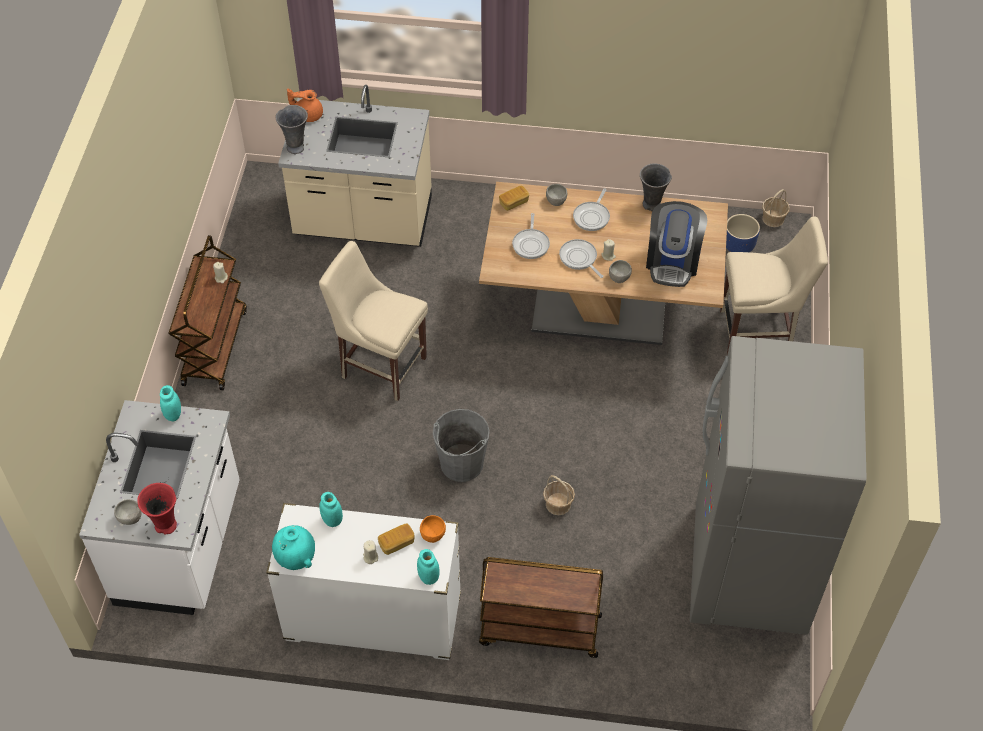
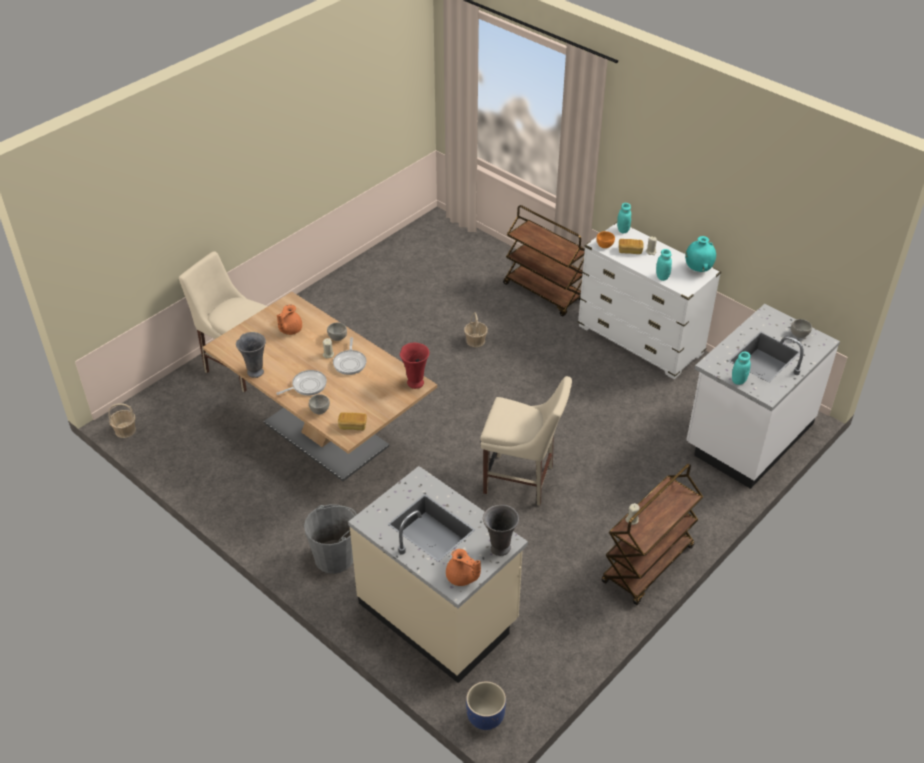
camera: 145 degrees left, 10 degrees down
red vase [137,483,177,535] -> red vase moved to [400,343,429,389]
beige chair [319,241,428,401] -> beige chair turned 45 degrees counterclockwise [480,376,572,506]
grey bucket [433,409,490,482] -> grey bucket moved to [304,504,357,574]
frying pan [512,213,550,259] -> none
coffee machine [646,201,707,287] -> orange teapot [277,304,302,335]
grey fridge [690,336,866,635] -> none
blue planter [726,214,760,252] -> blue planter moved to [466,682,506,730]

